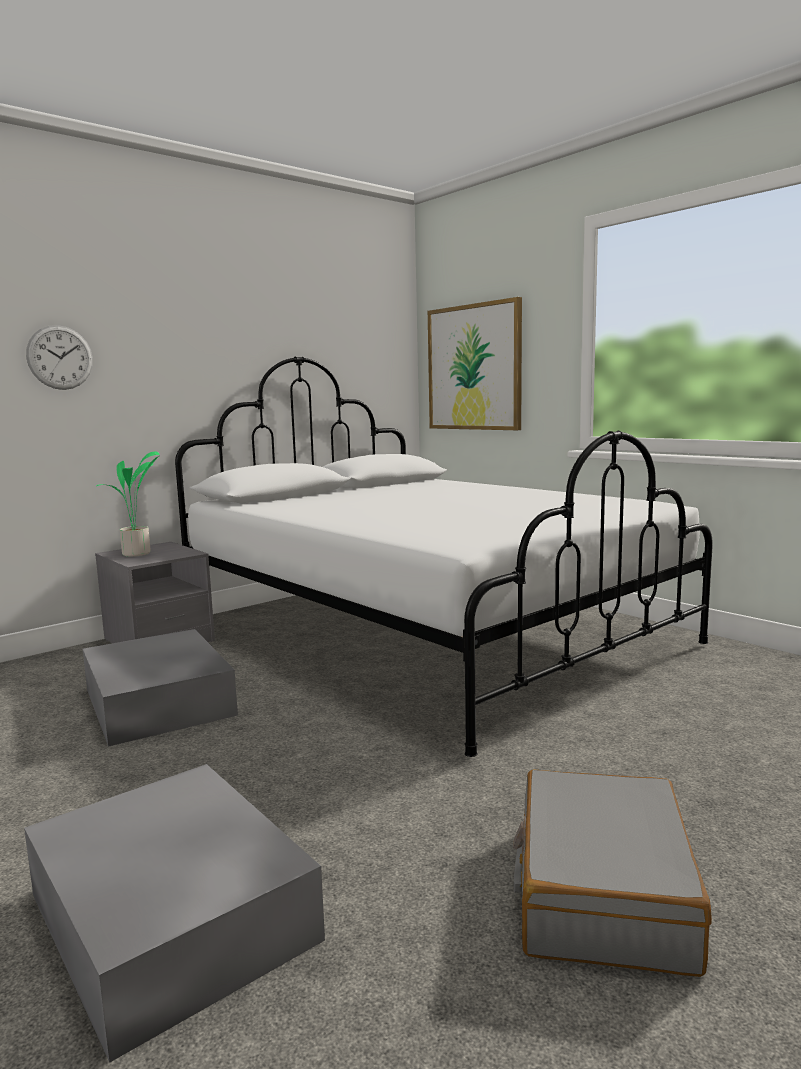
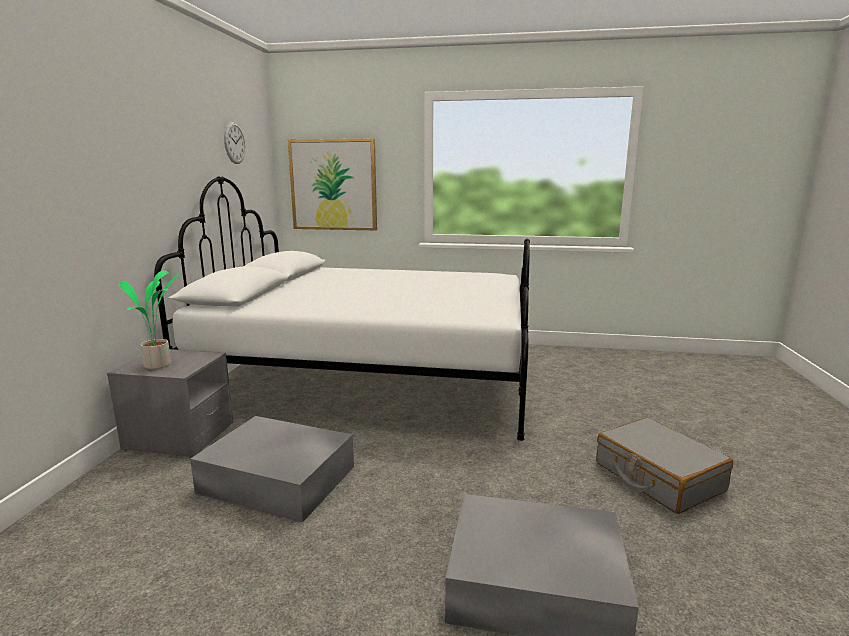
camera: 40 degrees left, 5 degrees up
wall clock [26,325,93,390] -> wall clock moved to [224,122,246,164]

